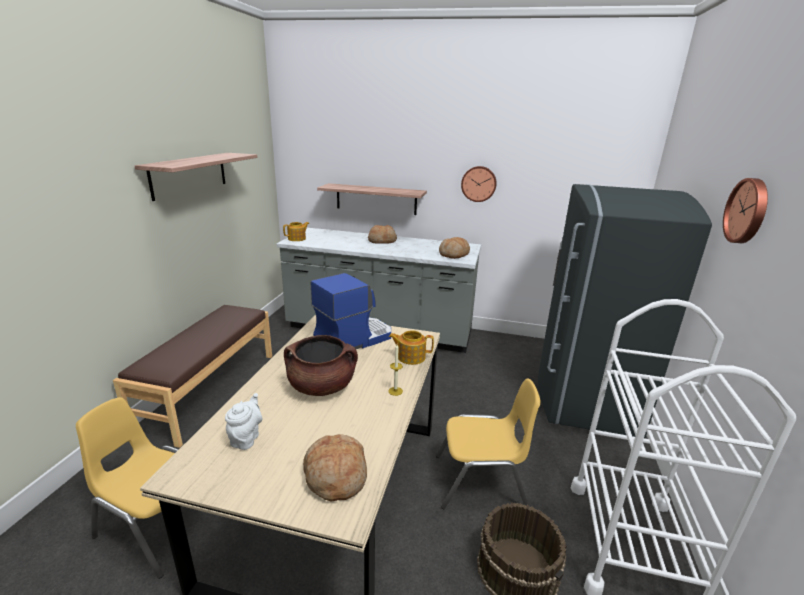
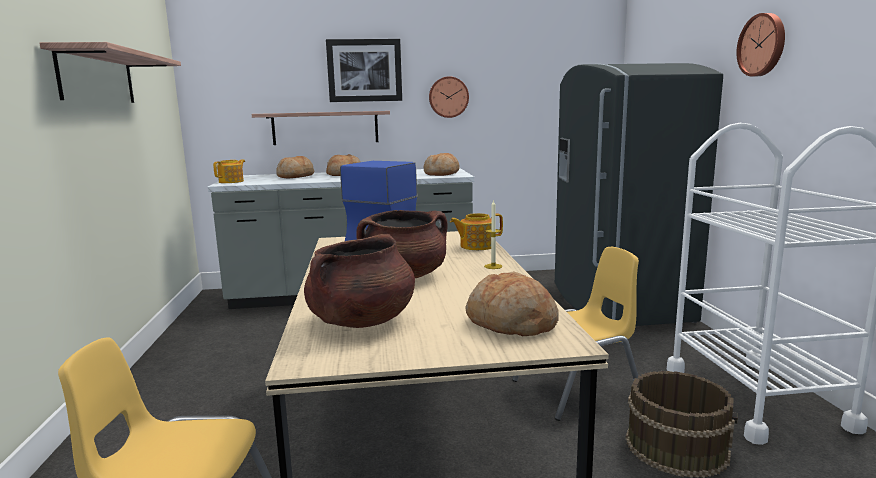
camera: 20 degrees left, 10 degrees down
brown bench [113,305,272,448] -> none
white teapot [225,393,262,450] -> brown cooking pot [304,234,415,328]
none -> bread [276,156,314,178]
none -> picture [326,39,402,102]

